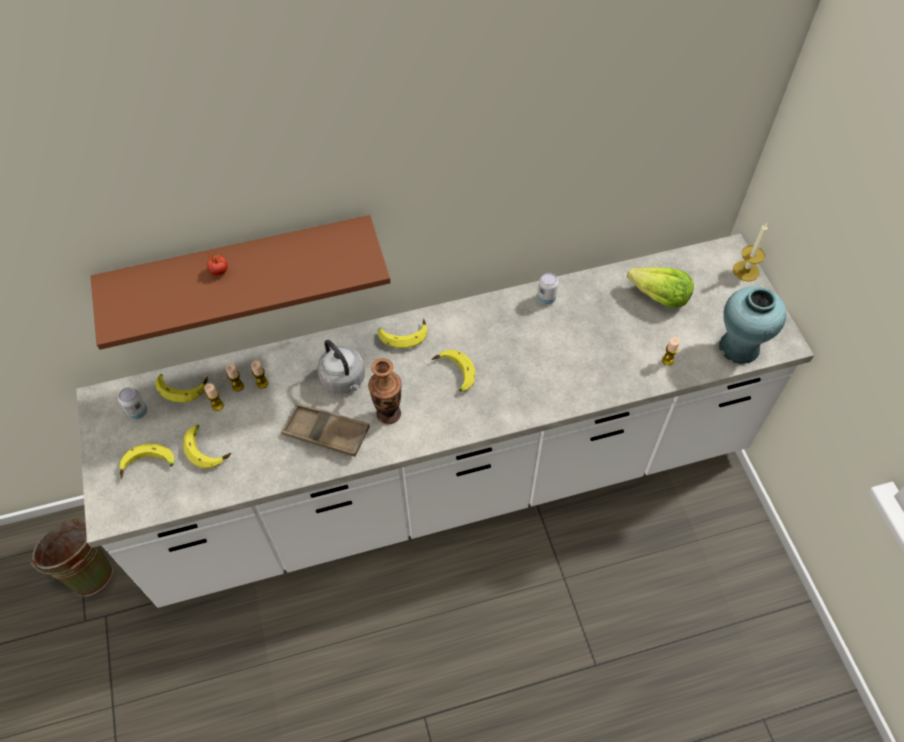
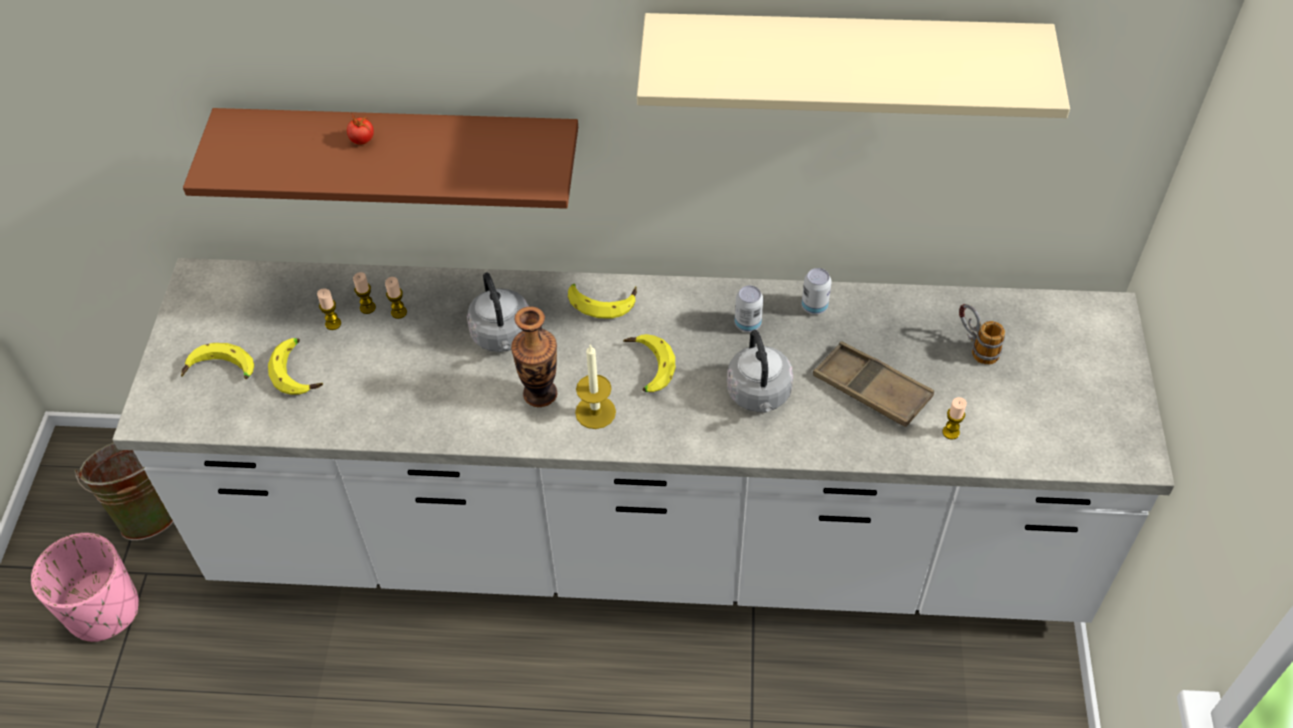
camera: 20 degrees right, 5 degrees down
can [118,387,147,420] -> can moved to [735,286,763,332]
banana [155,374,208,403] -> none
brown tray [281,403,370,457] -> brown tray moved to [813,341,934,427]
lettuce [627,267,694,308] -> mug [959,304,1005,365]
turquoise vase [719,286,786,364] -> none
candle [733,223,768,281] -> candle moved to [575,344,616,429]
none -> pink planter [31,533,139,642]
none -> beige shelf [637,13,1070,118]
none -> grey kettle [727,330,793,413]

